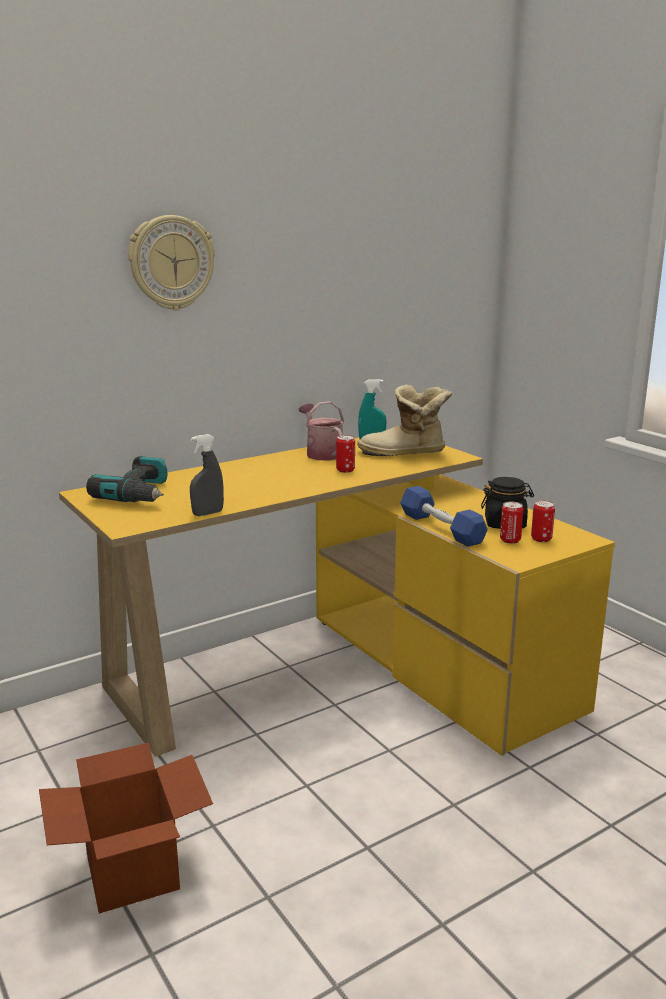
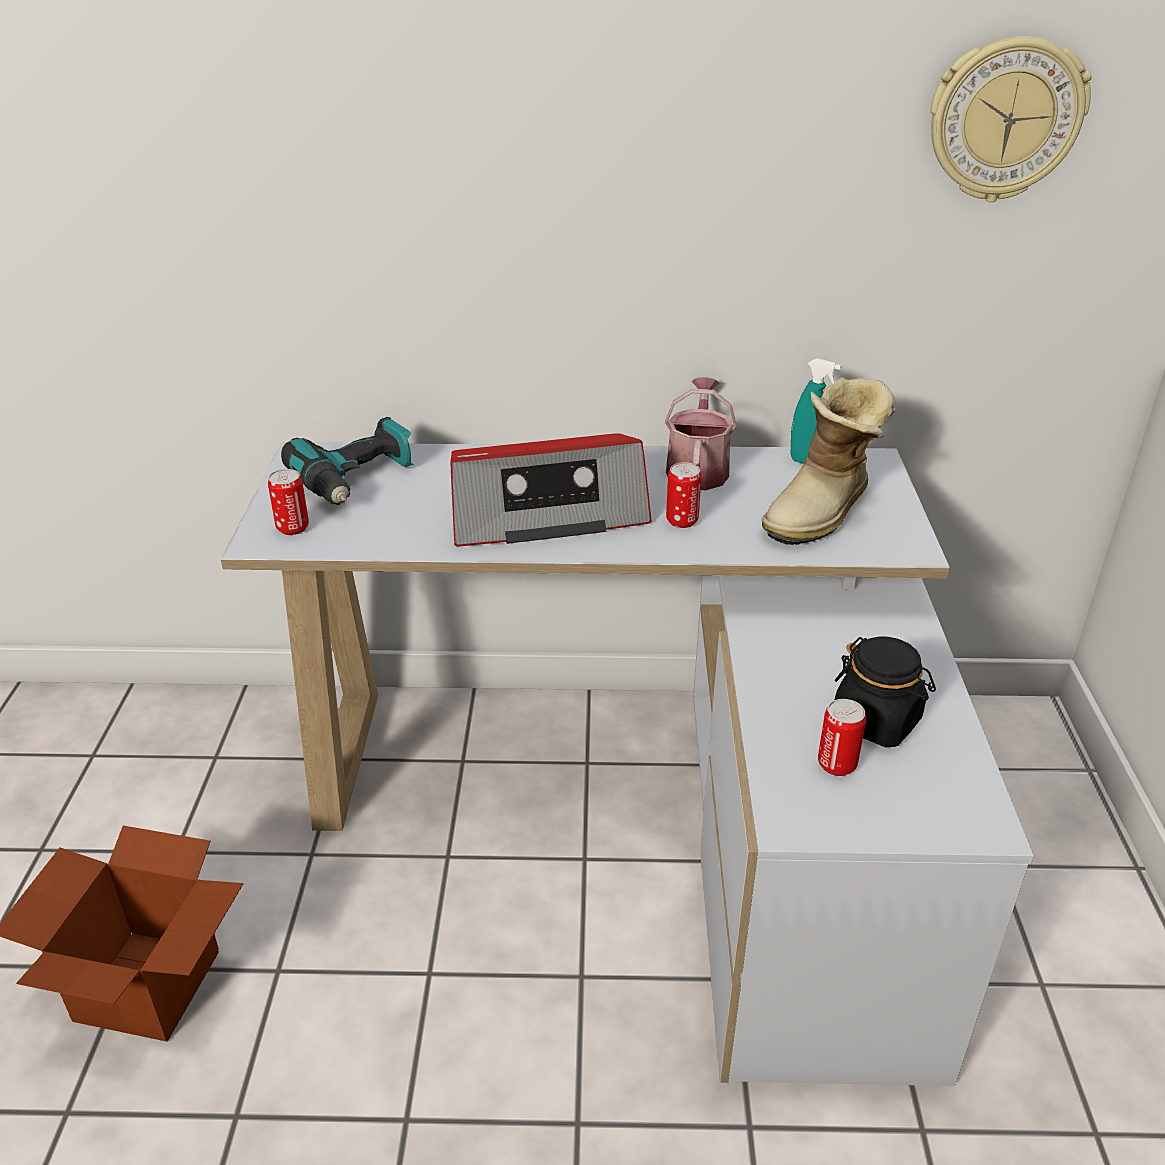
camera: 35 degrees right, 15 degrees up
yellow desk [59,438,615,757] -> white desk [221,442,1034,1086]
wall clock [128,215,215,310] -> wall clock moved to [930,36,1091,202]
grey spray bottle [190,434,224,516] -> none
boot [357,384,452,456] -> boot turned 90 degrees counterclockwise [762,377,896,546]
blue dumbbell [400,486,487,547] -> none
can [531,500,555,542] -> can moved to [268,469,309,535]
none -> radio [450,433,652,547]

